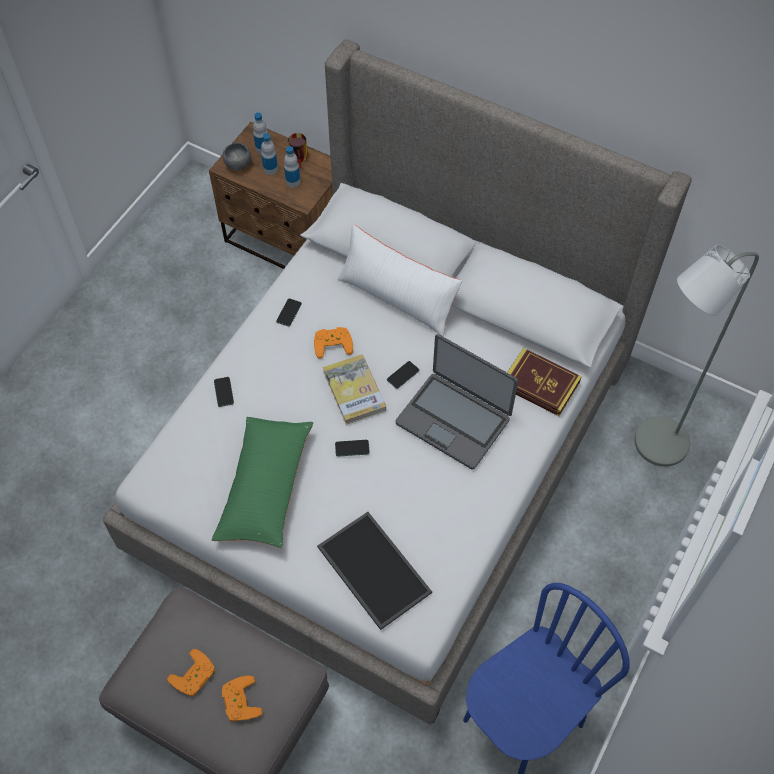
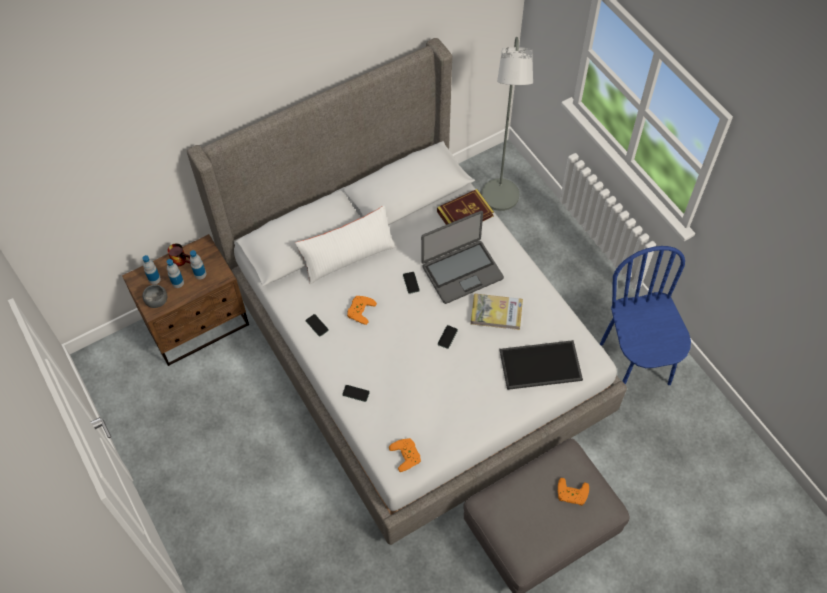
camera: 60 degrees left, 0 degrees up
orange game controller [167,649,215,697] -> orange game controller moved to [389,438,421,472]
green pillow [212,417,314,548] -> none
book [323,354,386,425] -> book moved to [471,294,523,330]

